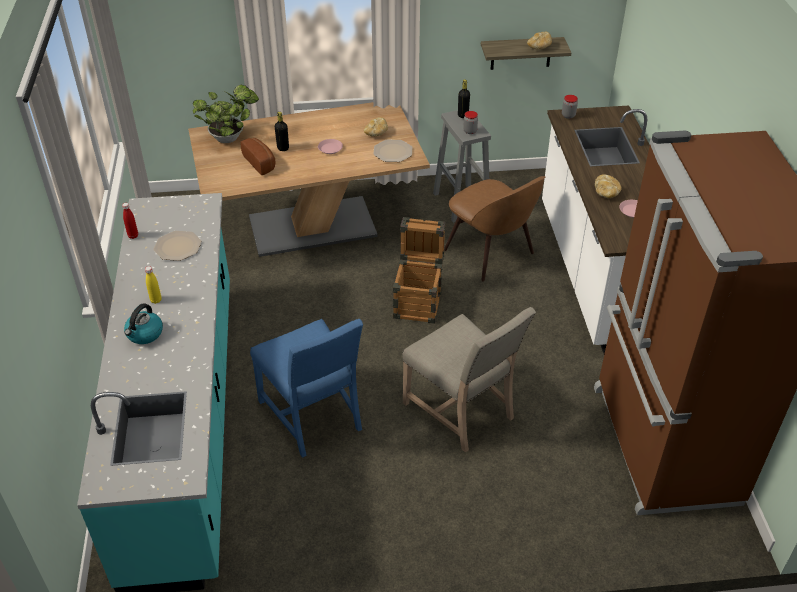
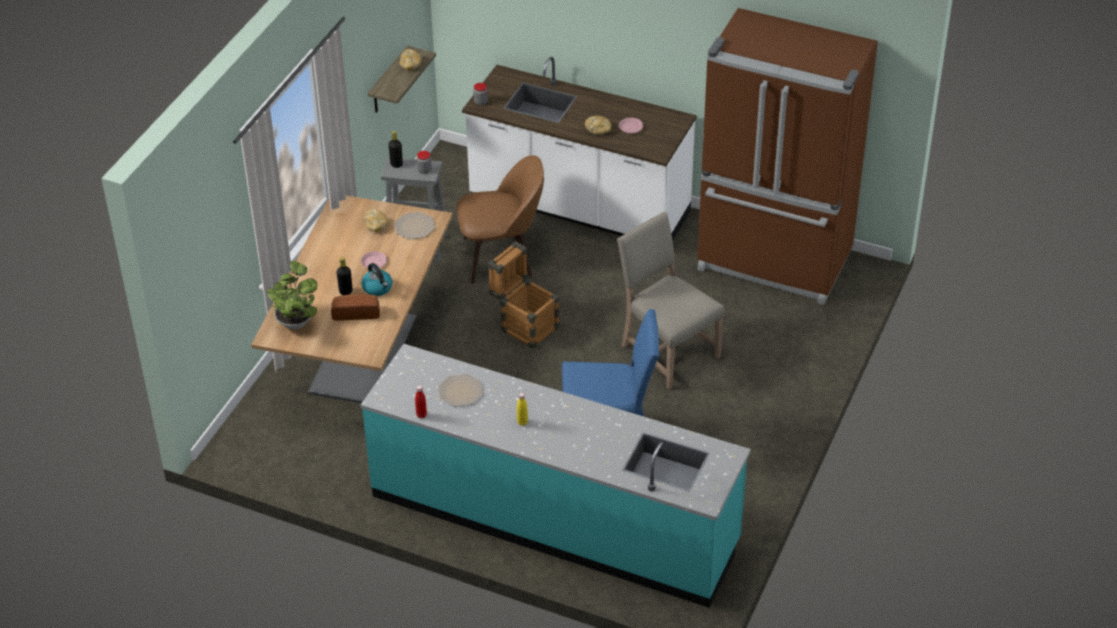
camera: 60 degrees left, 0 degrees up
kettle [124,303,163,344] -> kettle moved to [361,263,392,296]
beige chair [402,307,536,453] -> beige chair turned 120 degrees counterclockwise [617,212,725,389]

